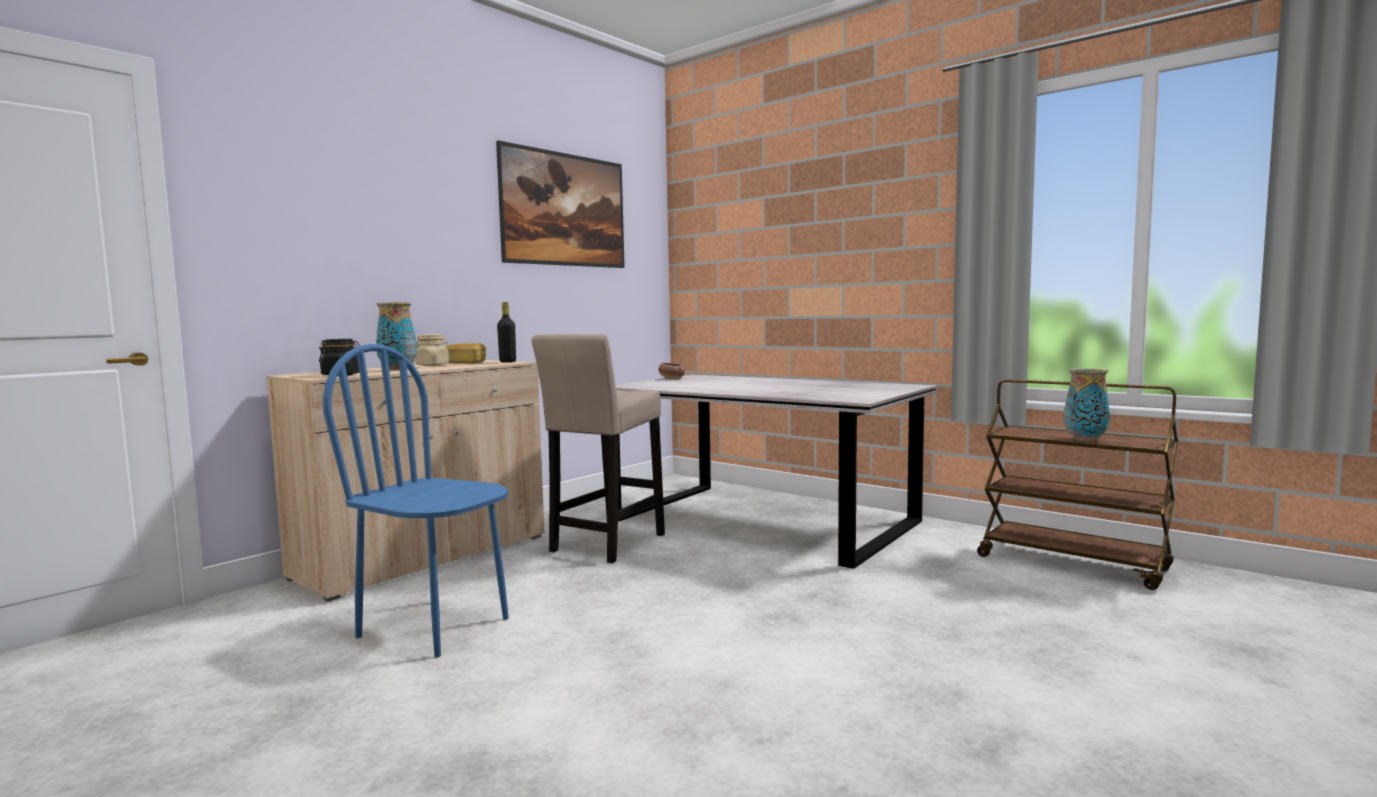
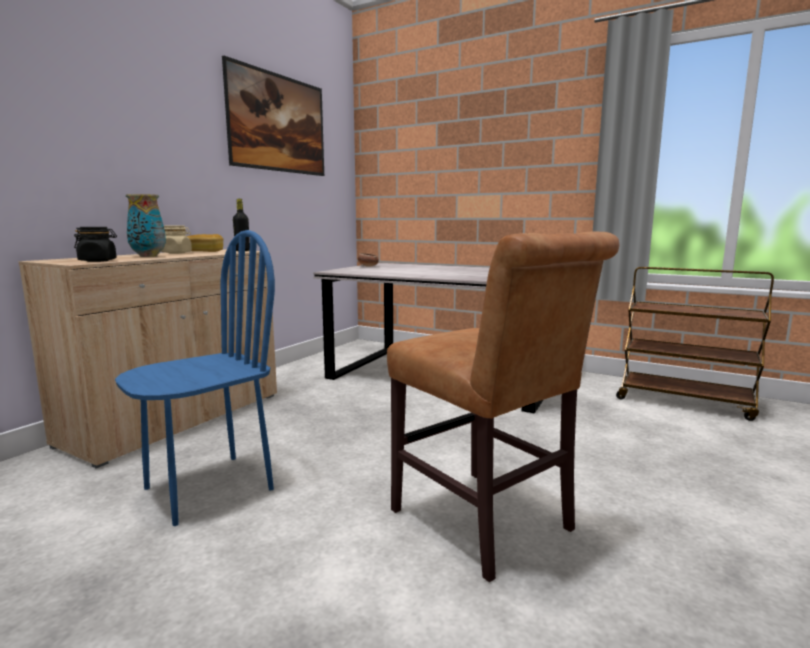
camera: 10 degrees left, 5 degrees up
blue chair [323,344,509,658] -> blue chair turned 120 degrees clockwise [115,230,275,526]
beige stool [532,334,665,563] -> none
vase [1064,368,1110,442] -> none
none -> brown chair [387,232,619,582]

